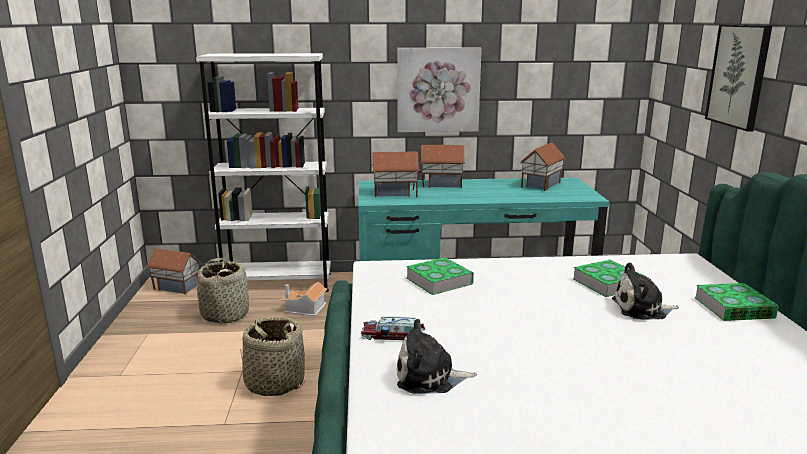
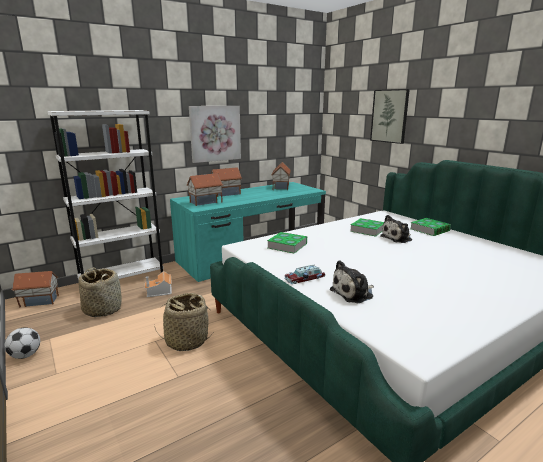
camera: 30 degrees left, 0 degrees up
none -> football [5,327,40,359]

